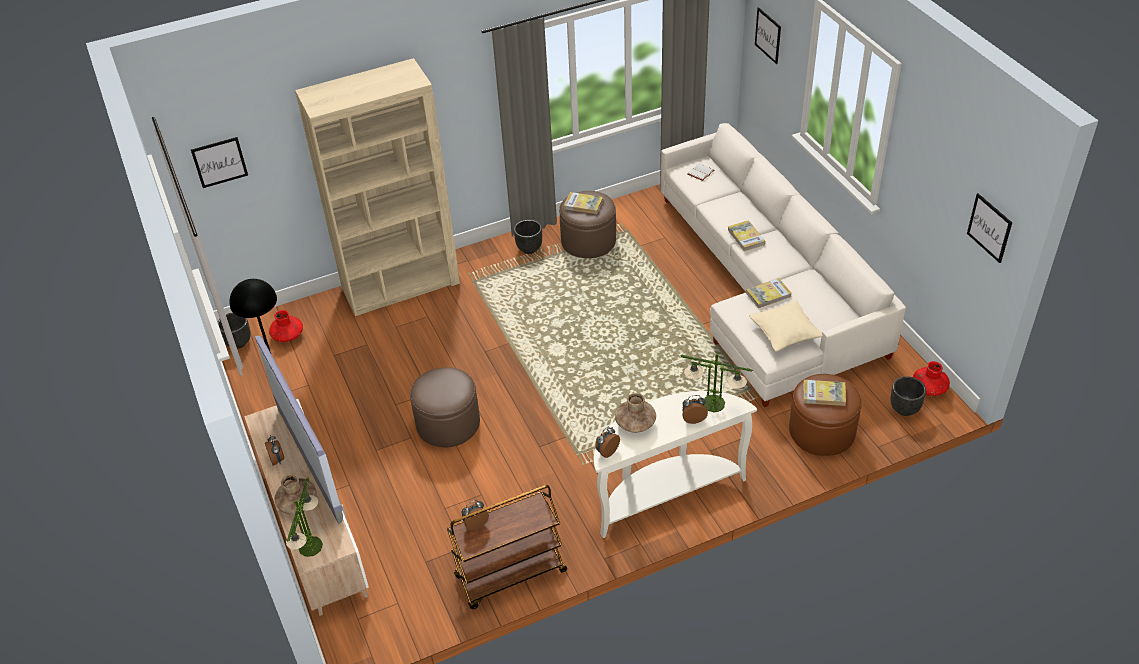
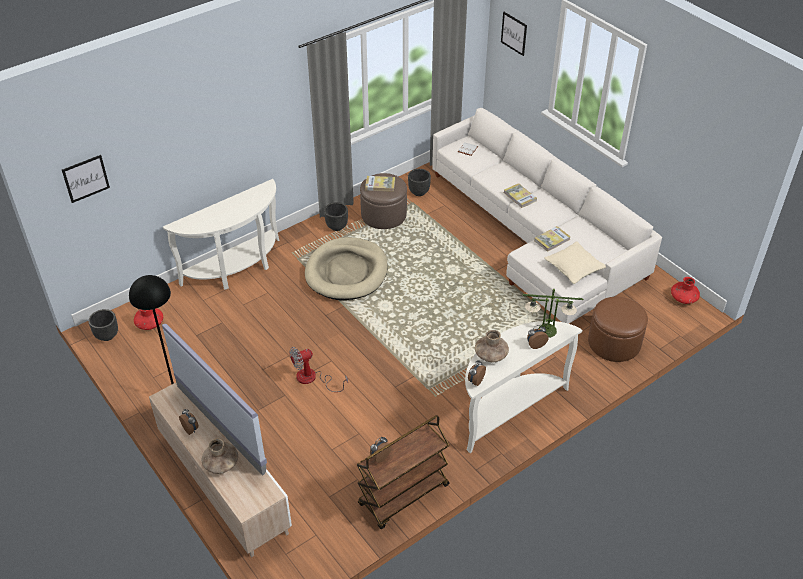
camera: 15 degrees left, 0 degrees up
table lamp [286,478,323,557] -> none
beige bookcase [295,58,460,316] -> white console table [163,179,280,290]
brown ottoman [410,367,480,447] -> fan [289,347,348,392]
book [803,380,846,406] -> none
black planter [890,376,926,416] -> black planter moved to [408,169,431,196]
picture [967,193,1012,263] -> none
none -> beige dog bed [305,238,388,300]

